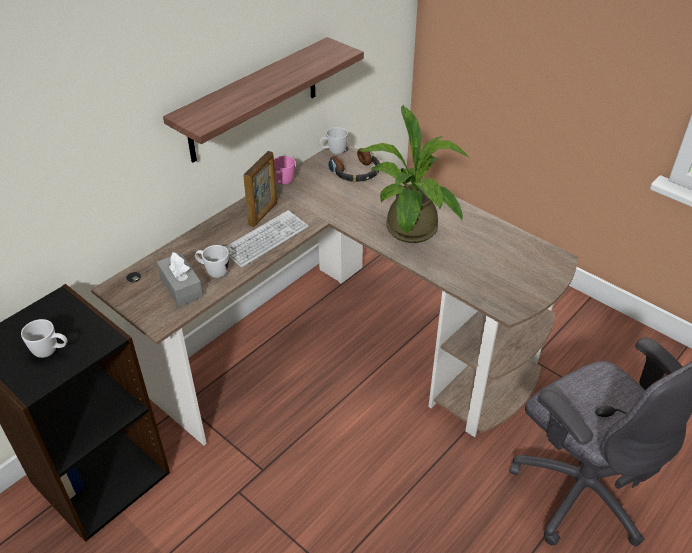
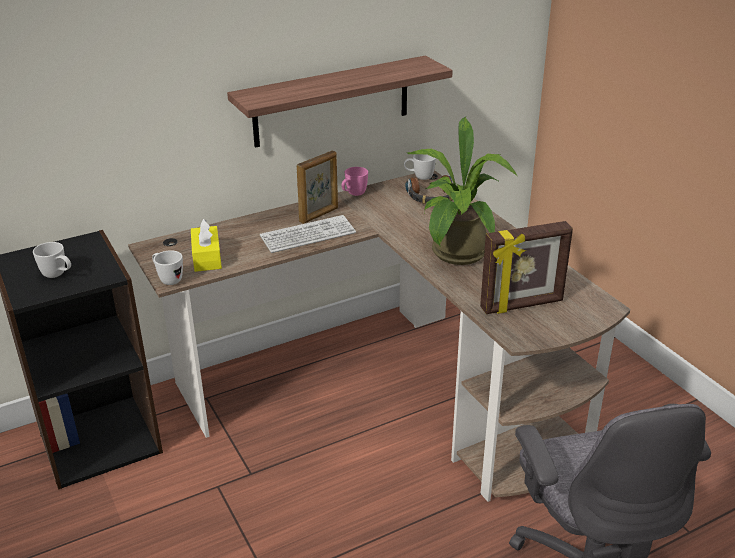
camera: 20 degrees right, 10 degrees down
grey tissue box [157,252,203,306] -> yellow tissue box [191,219,222,272]
white mug [195,245,229,278] -> white mug moved to [152,250,183,285]
none -> picture frame [480,221,573,314]

